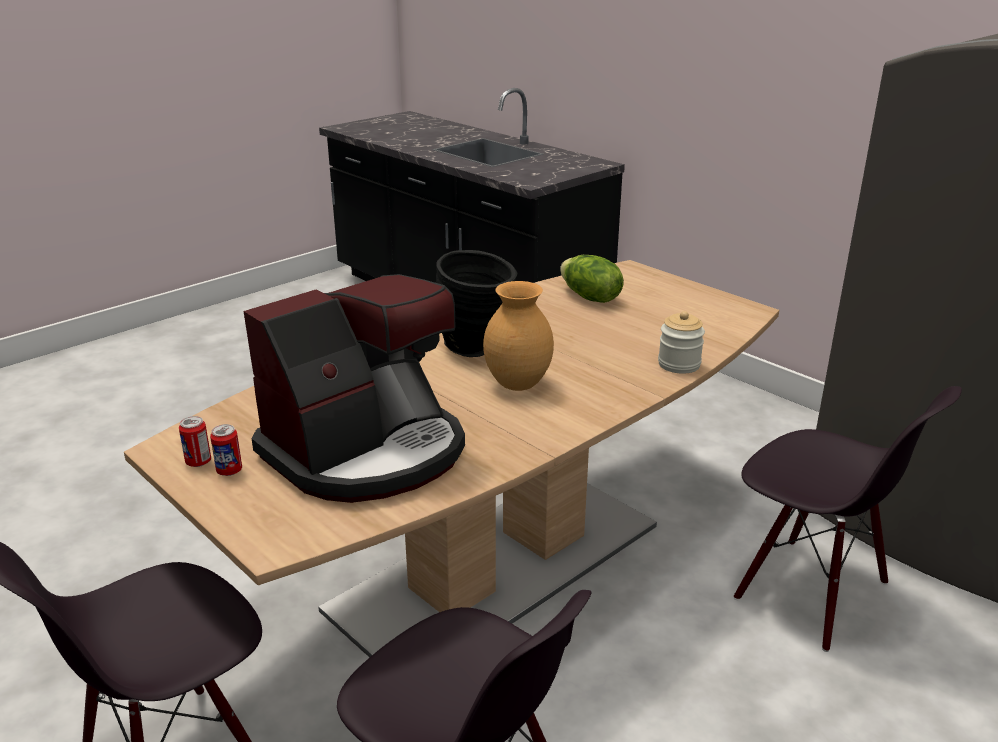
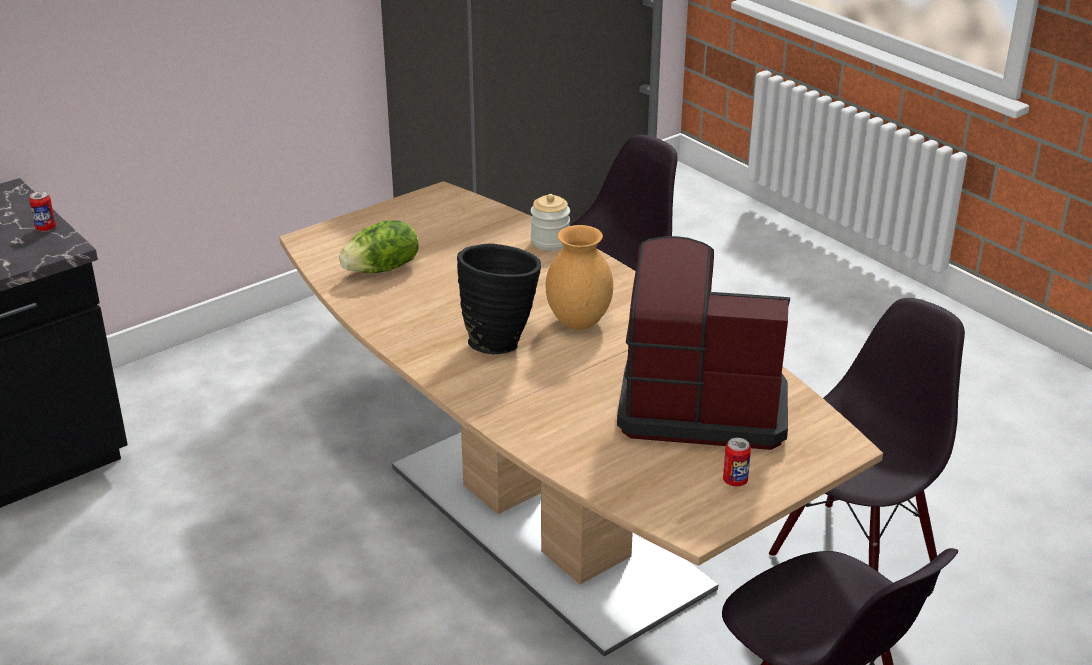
camera: 85 degrees left, 5 degrees up
can [179,416,211,467] -> can moved to [29,191,56,232]
coffee machine [243,274,465,503] -> coffee machine turned 45 degrees counterclockwise [617,236,790,450]

